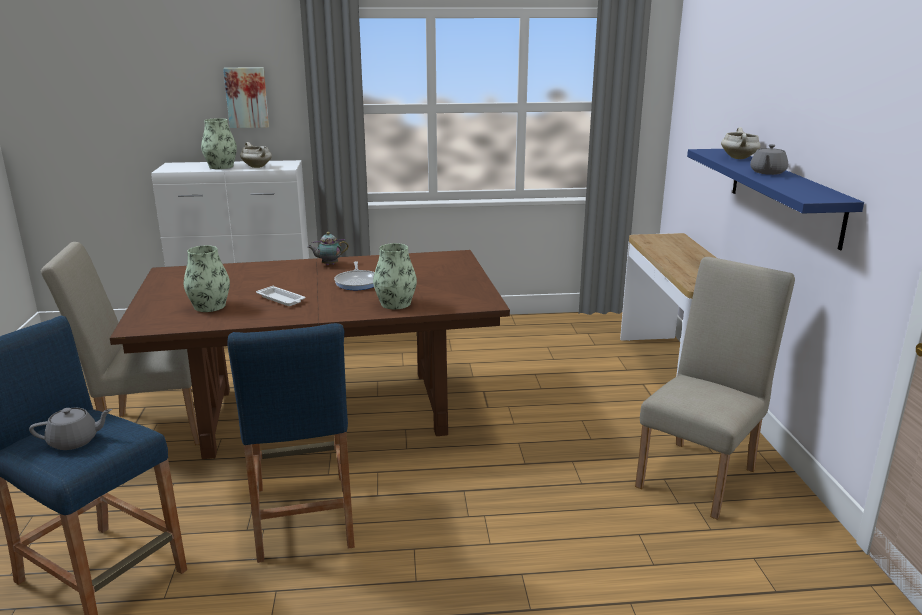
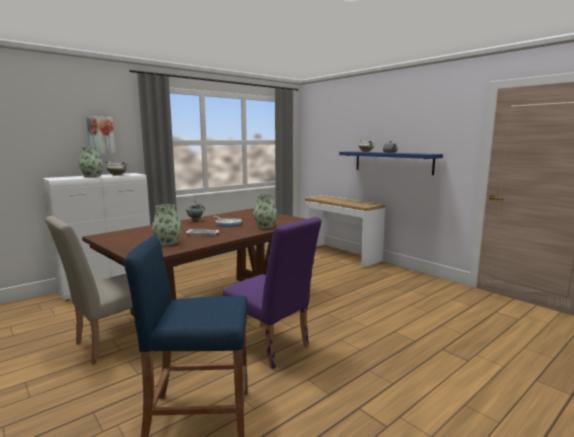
camera: 35 degrees left, 10 degrees down
grey teapot [29,408,112,450] -> none
blue stool [227,323,355,563] -> purple chair [223,217,322,369]
beige chair [635,257,795,520] -> none

